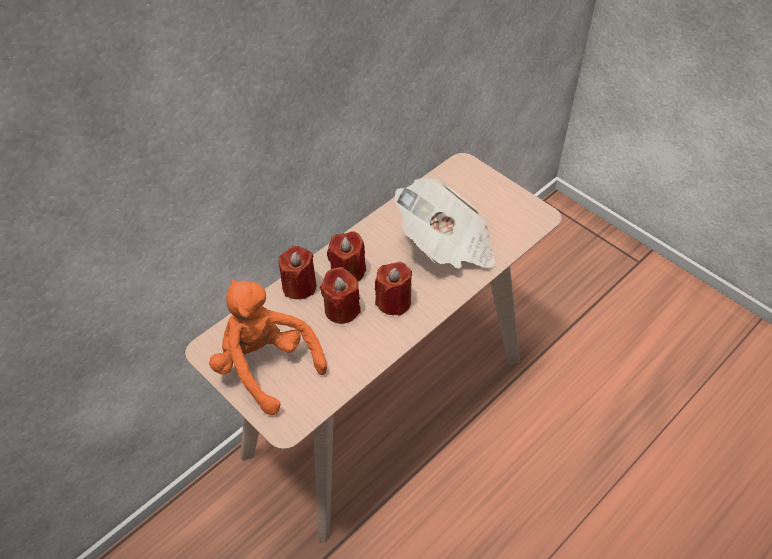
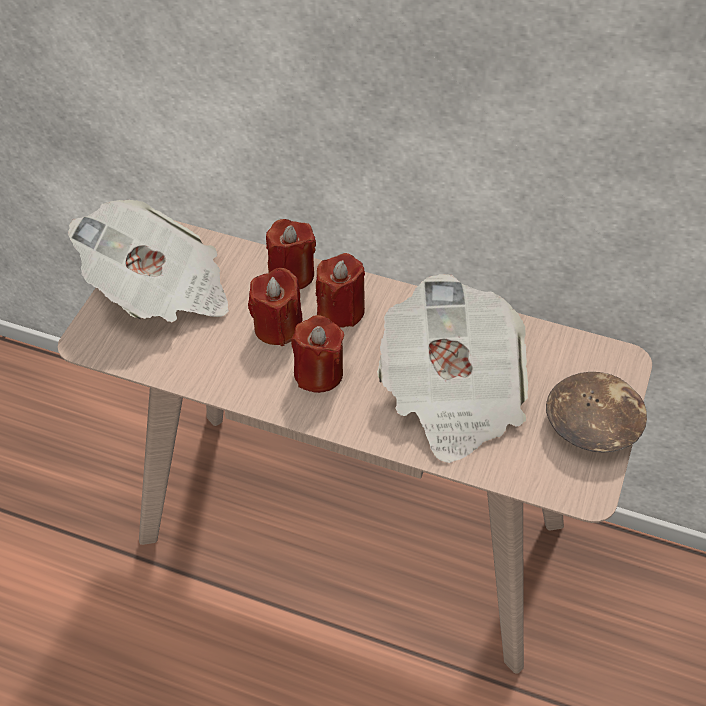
camera: 65 degrees right, 0 degrees up
orange plush toy [209,279,327,415] -> newspaper [68,200,229,322]
none -> brown bowl [546,372,647,453]

